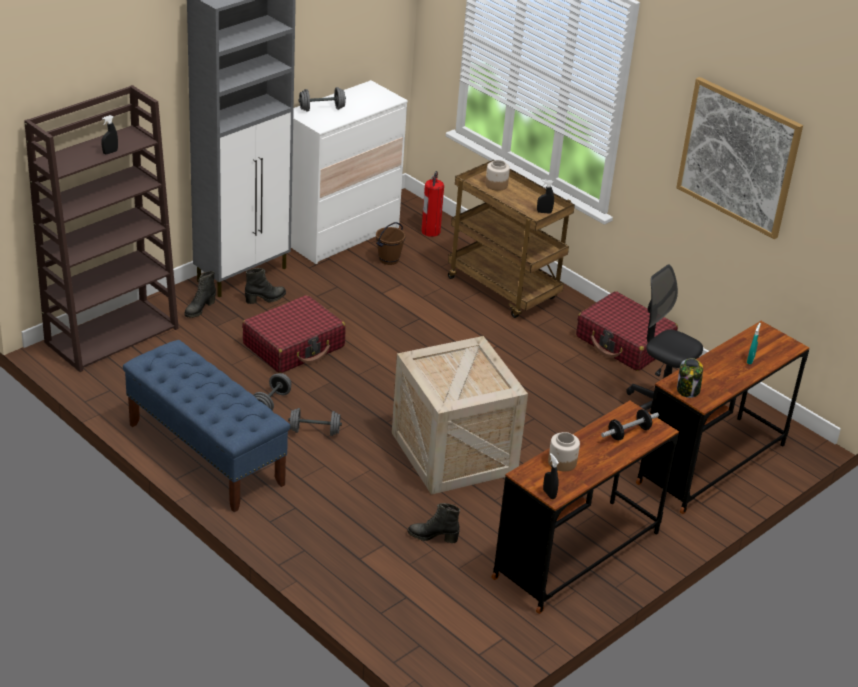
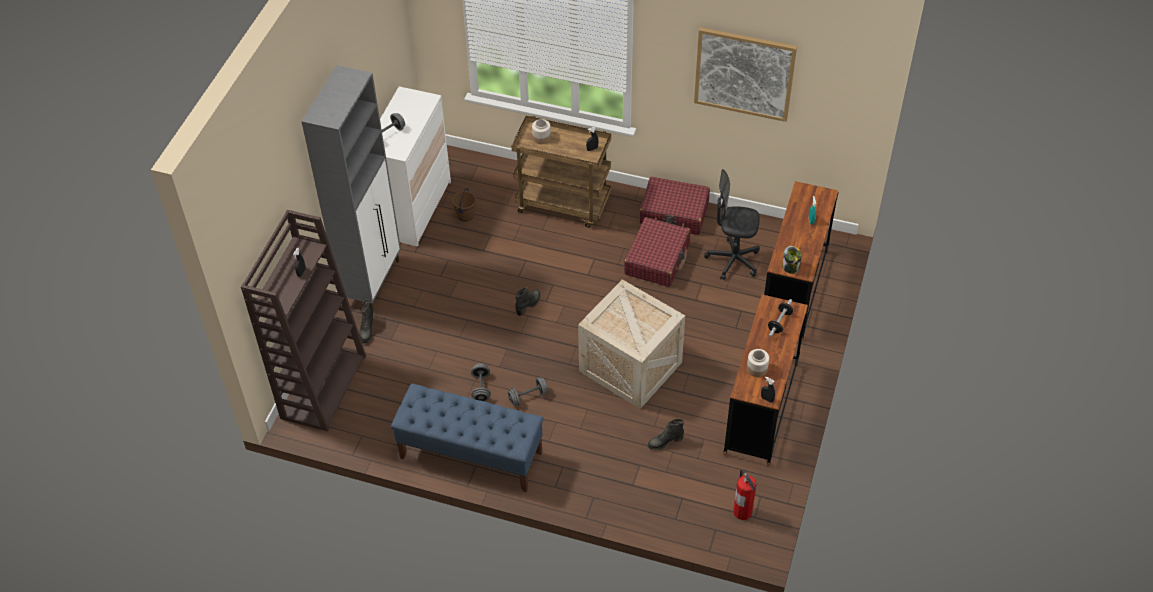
camera: 25 degrees left, 15 degrees up
red suitcase [242,295,346,373] -> red suitcase moved to [624,217,690,287]
black boot [245,268,286,304] -> black boot moved to [515,287,540,316]
fire extinguisher [421,171,444,237] -> fire extinguisher moved to [733,469,757,520]

